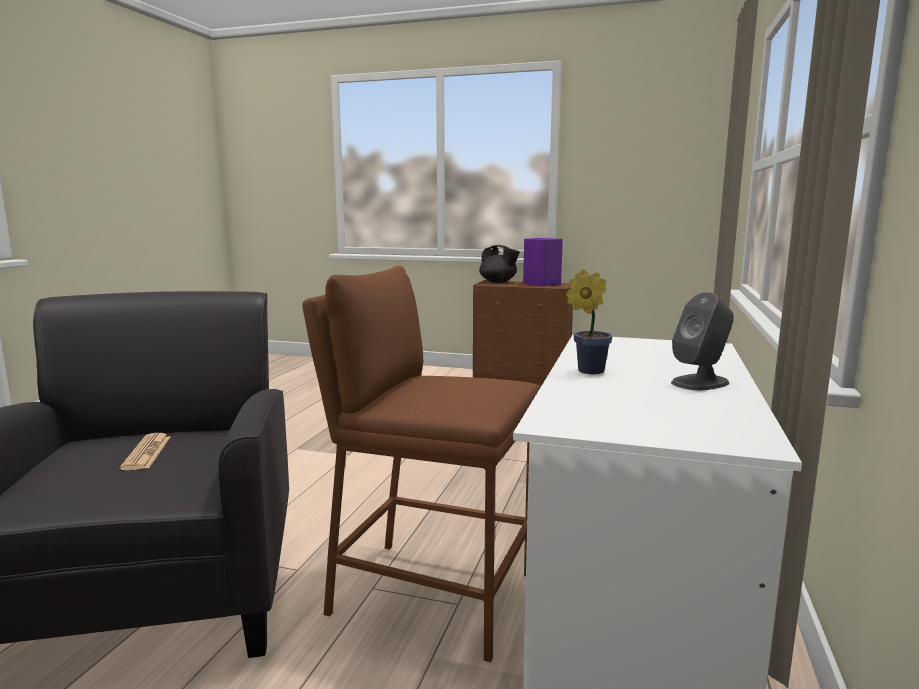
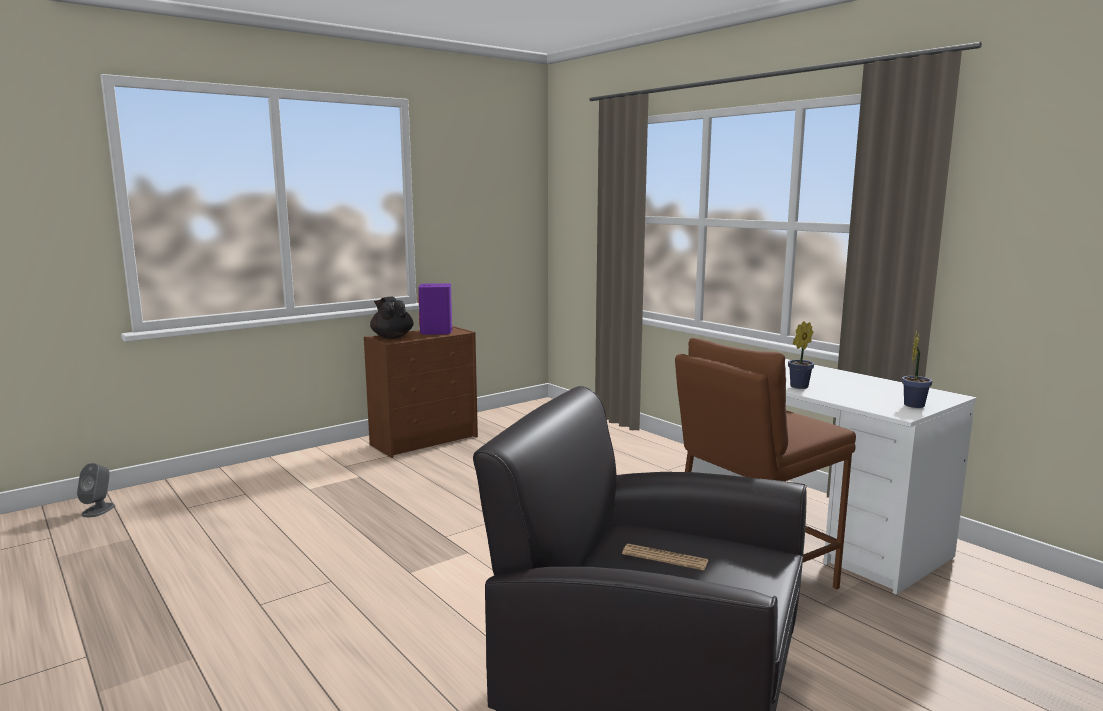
camera: 55 degrees left, 0 degrees up
black teapot [479,245,520,283] -> black teapot turned 105 degrees counterclockwise [370,296,413,339]
grey speaker [671,292,734,390] -> grey speaker moved to [77,463,115,517]
none -> potted plant [902,331,933,408]

